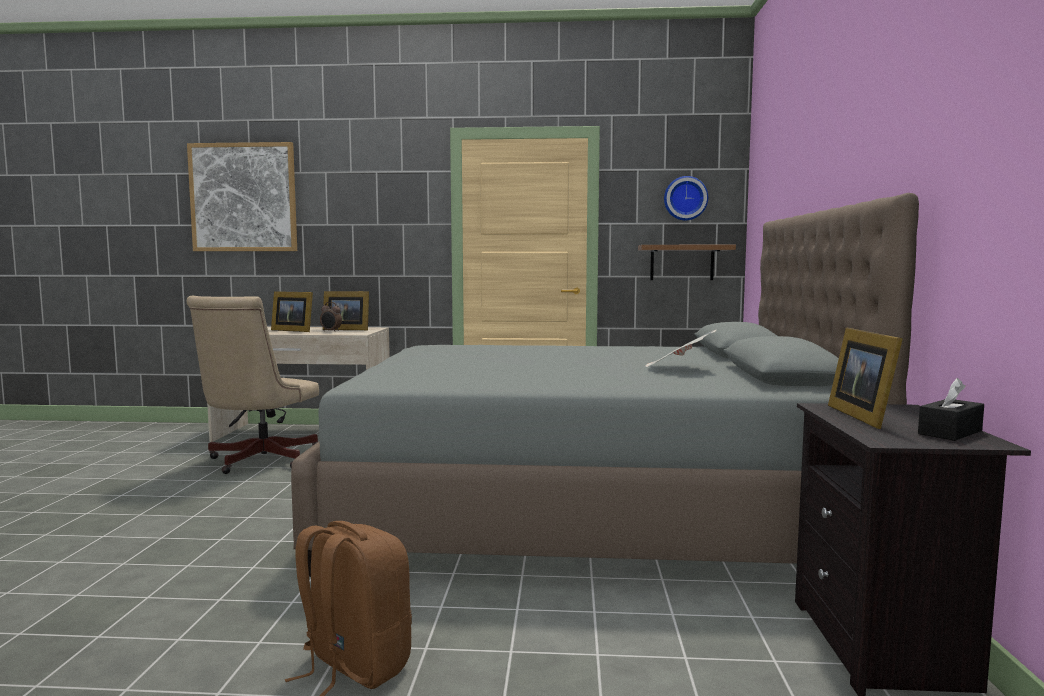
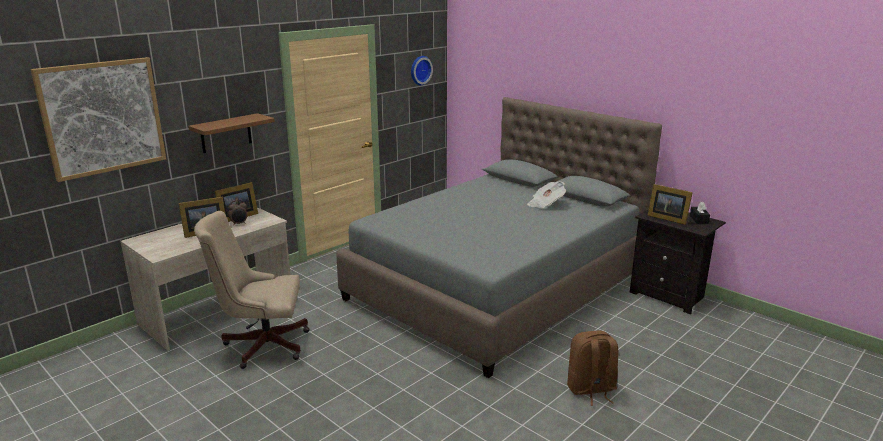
camera: 50 degrees left, 15 degrees up
beige office chair [186,296,319,474] -> beige office chair turned 120 degrees clockwise [194,211,310,369]
brown shelf [638,245,736,280] -> brown shelf moved to [188,113,275,153]

